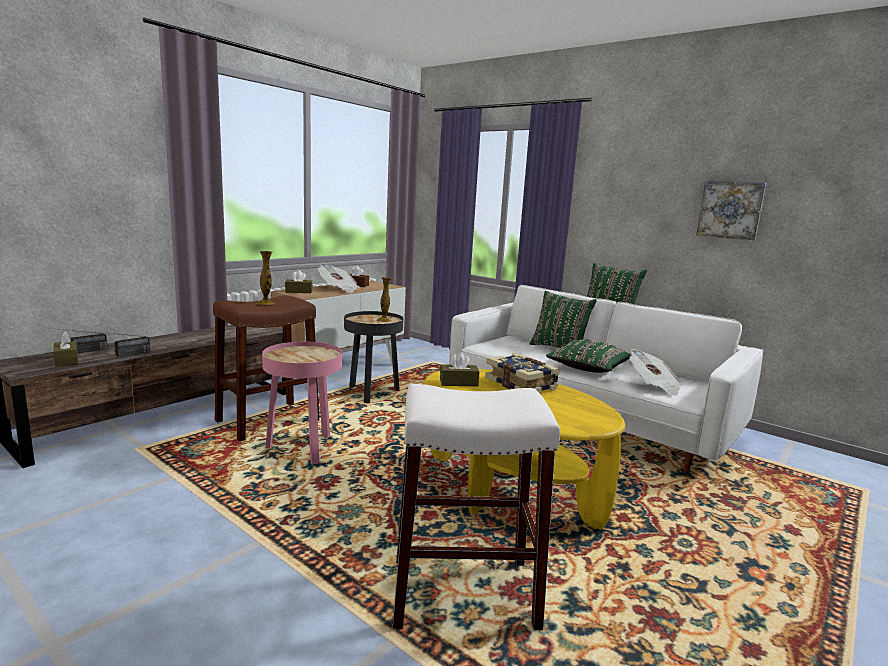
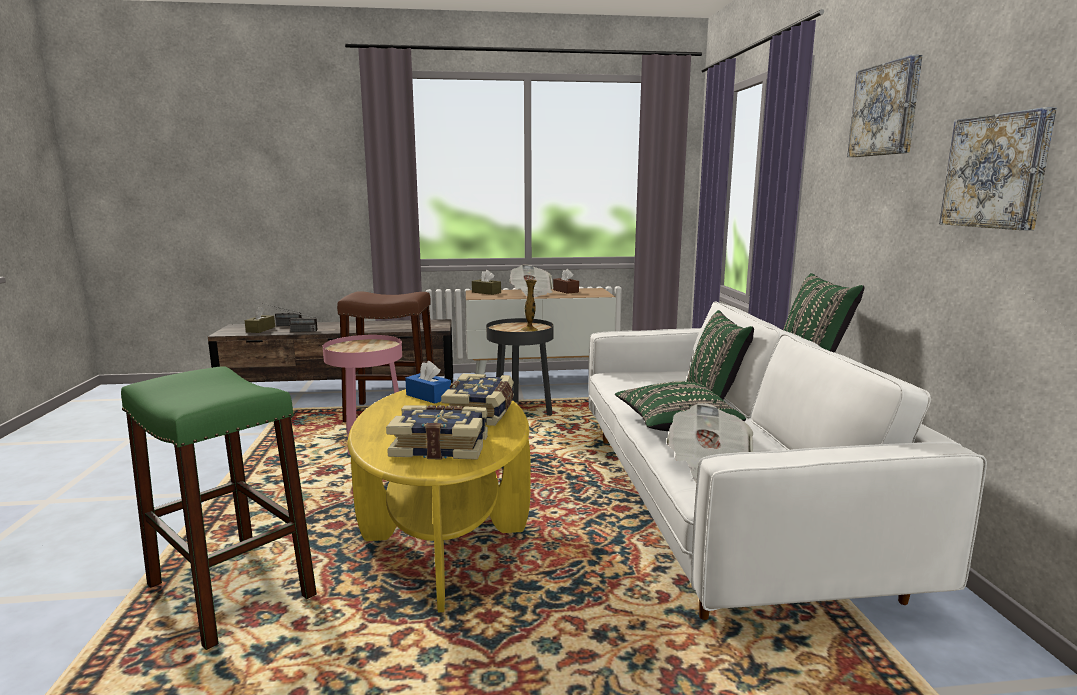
camera: 45 degrees right, 0 degrees up
vase [256,251,275,305] -> none
white stool [393,384,560,630] -> green stool [121,366,317,650]
brown tissue box [440,352,479,386] -> blue tissue box [405,361,451,404]
none -> book [386,405,488,460]
none -> picture [847,55,923,157]

